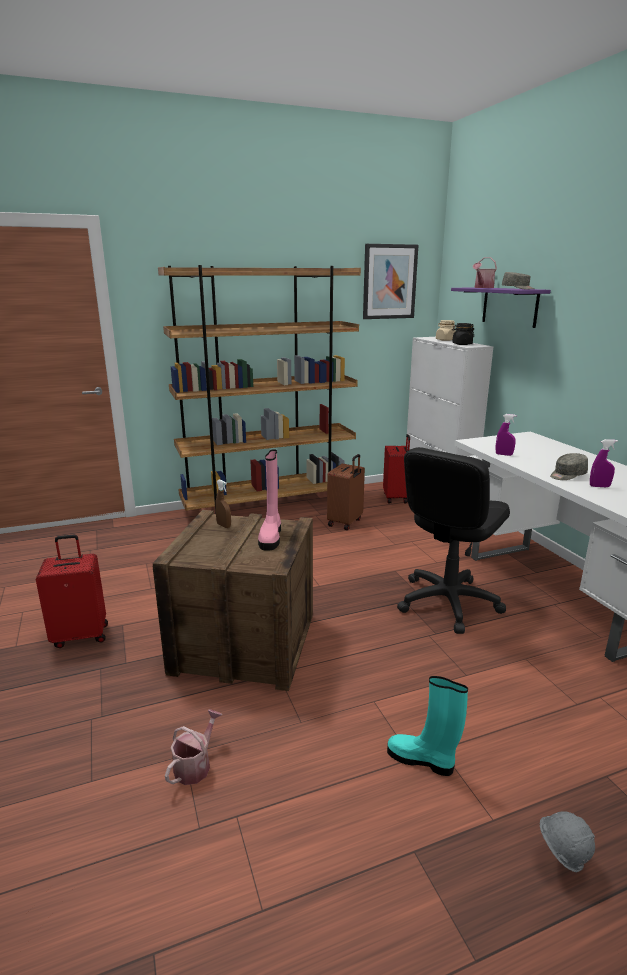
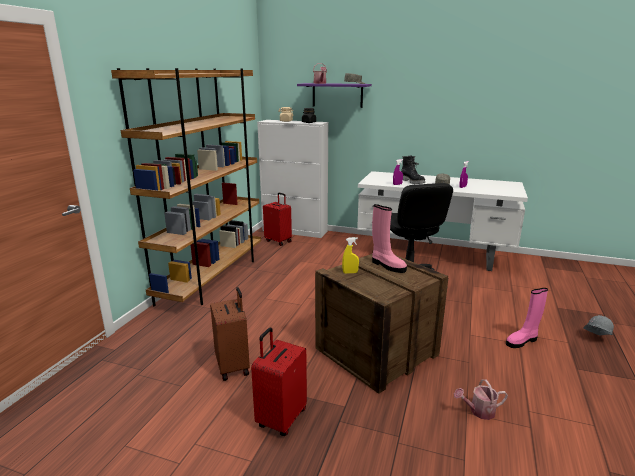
camera: 50 degrees left, 0 degrees up
watering can [165,709,222,785] -> watering can turned 75 degrees counterclockwise [454,380,508,420]
brown spray bottle [215,479,231,528] -> yellow spray bottle [342,237,359,273]
brown suitcase [327,454,365,530] -> brown suitcase moved to [210,287,250,381]
picture [363,244,418,319] -> none
turquoise boot [387,676,468,776] -> pink boot [506,288,548,348]
none -> black boot [401,155,425,184]

